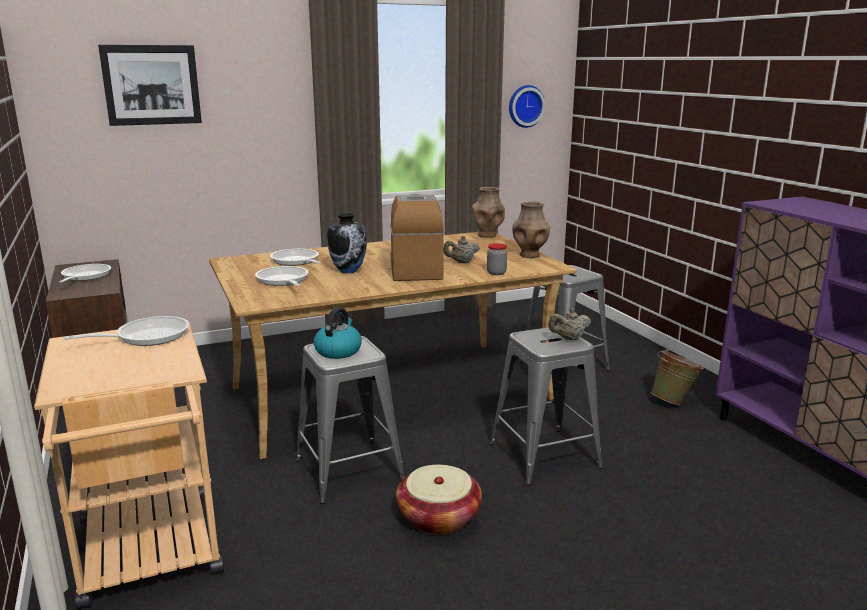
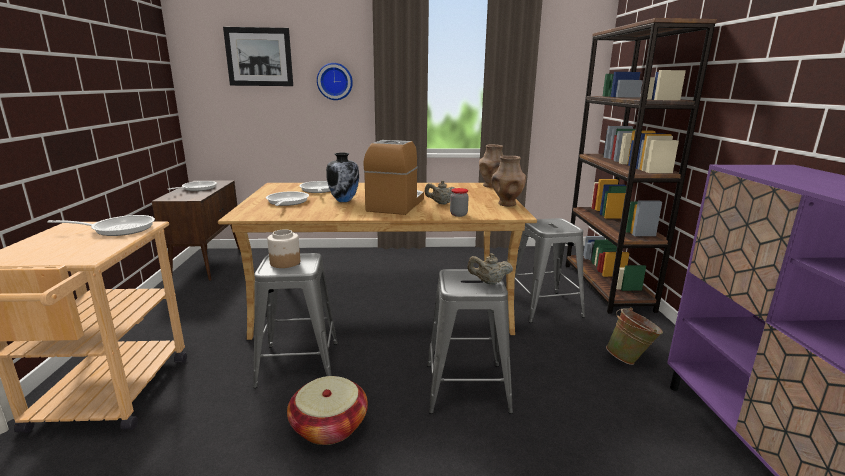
camera: 20 degrees right, 0 degrees up
kettle [313,307,362,359] -> jar [267,229,300,268]
wall clock [509,85,545,128] -> wall clock moved to [317,63,353,100]
none -> brown bookcase [565,18,717,314]

